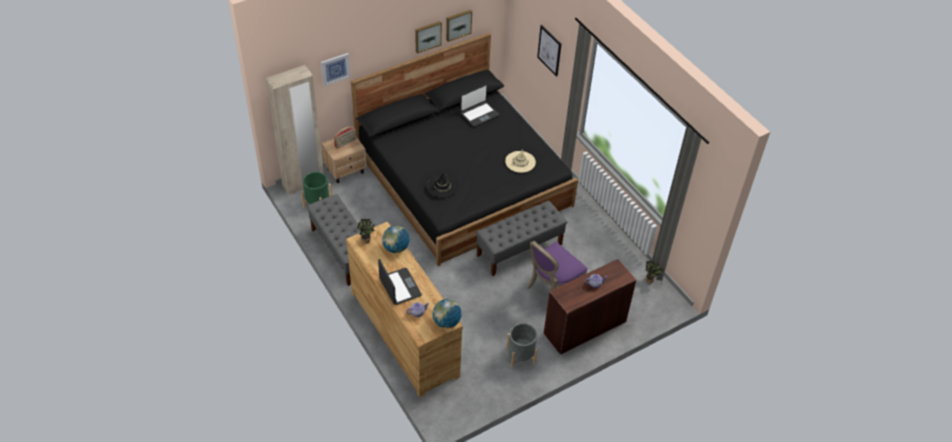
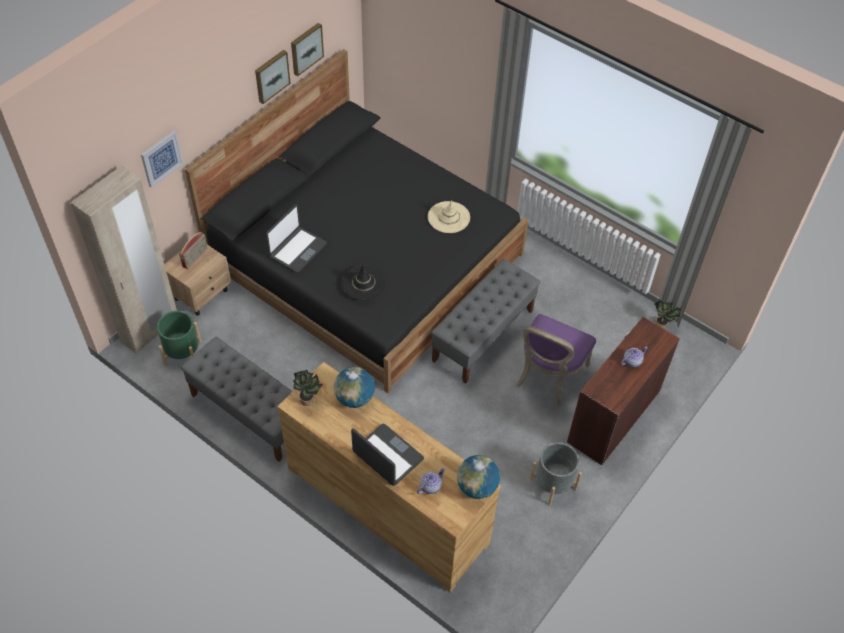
camera: 20 degrees left, 5 degrees up
laptop [460,84,500,127] -> laptop moved to [266,204,327,273]
picture [537,25,561,77] -> none

